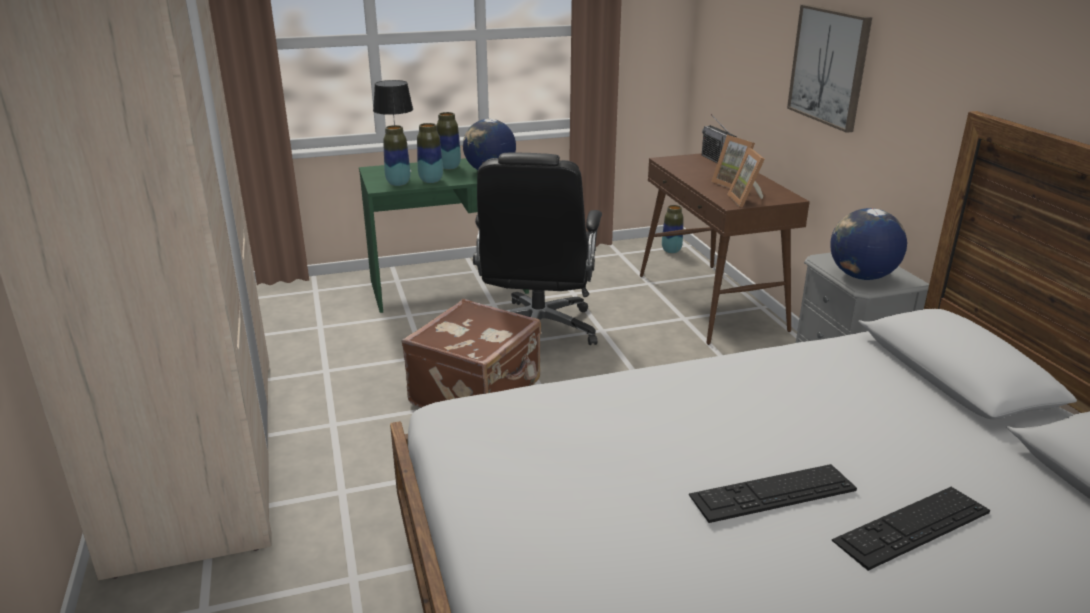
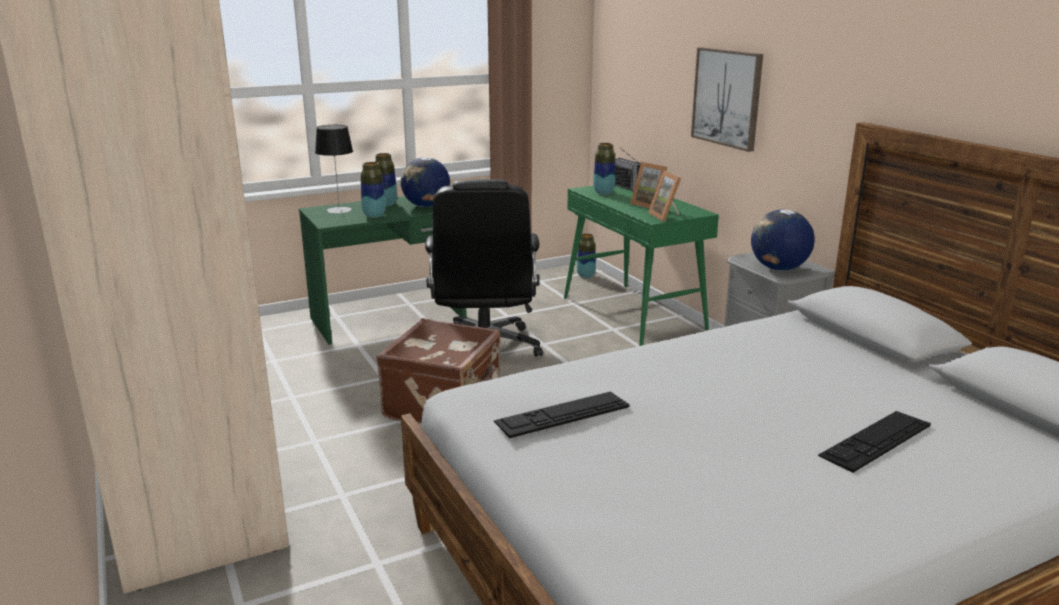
camera: 10 degrees left, 5 degrees down
vase [383,125,410,186] -> vase moved to [593,143,615,195]
brown console table [640,153,810,345] -> green console table [564,186,719,346]
keyboard [689,464,857,523] -> keyboard moved to [494,391,629,438]

